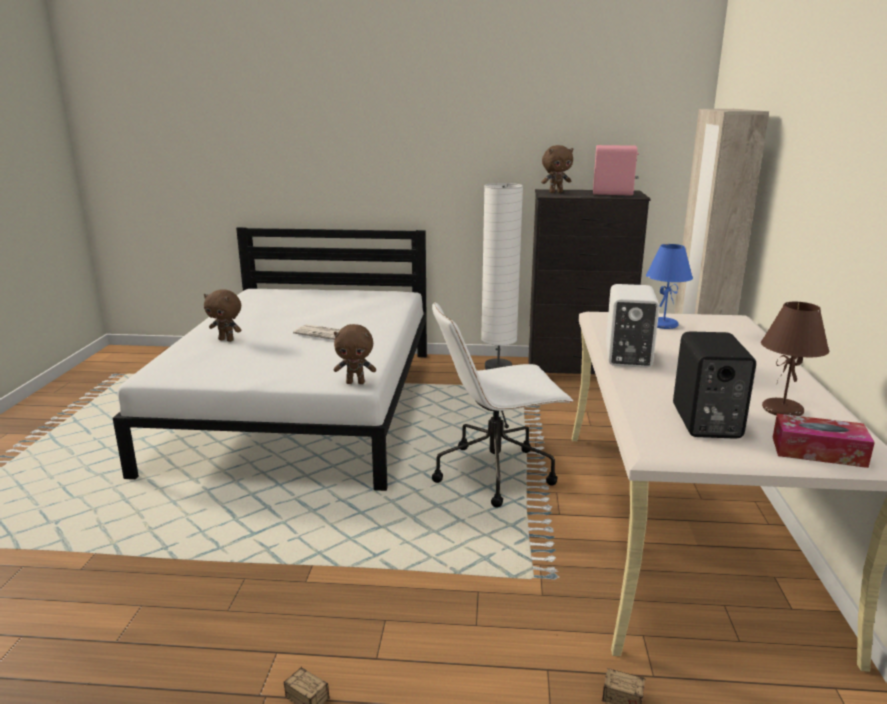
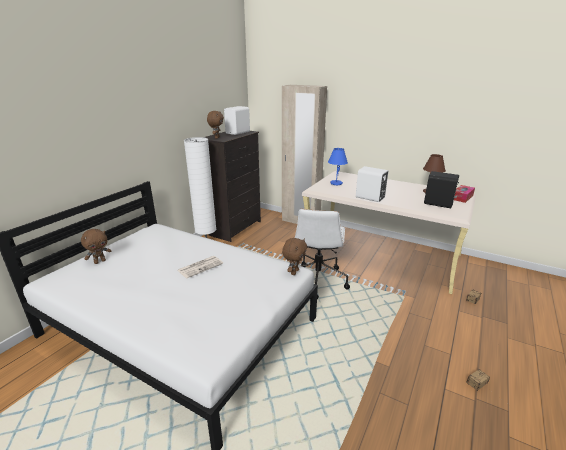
camera: 65 degrees left, 5 degrees up
brown plush toy [204,289,242,342] -> brown plush toy moved to [81,229,111,264]
pink speaker [593,145,639,196] -> white speaker [224,106,250,135]

